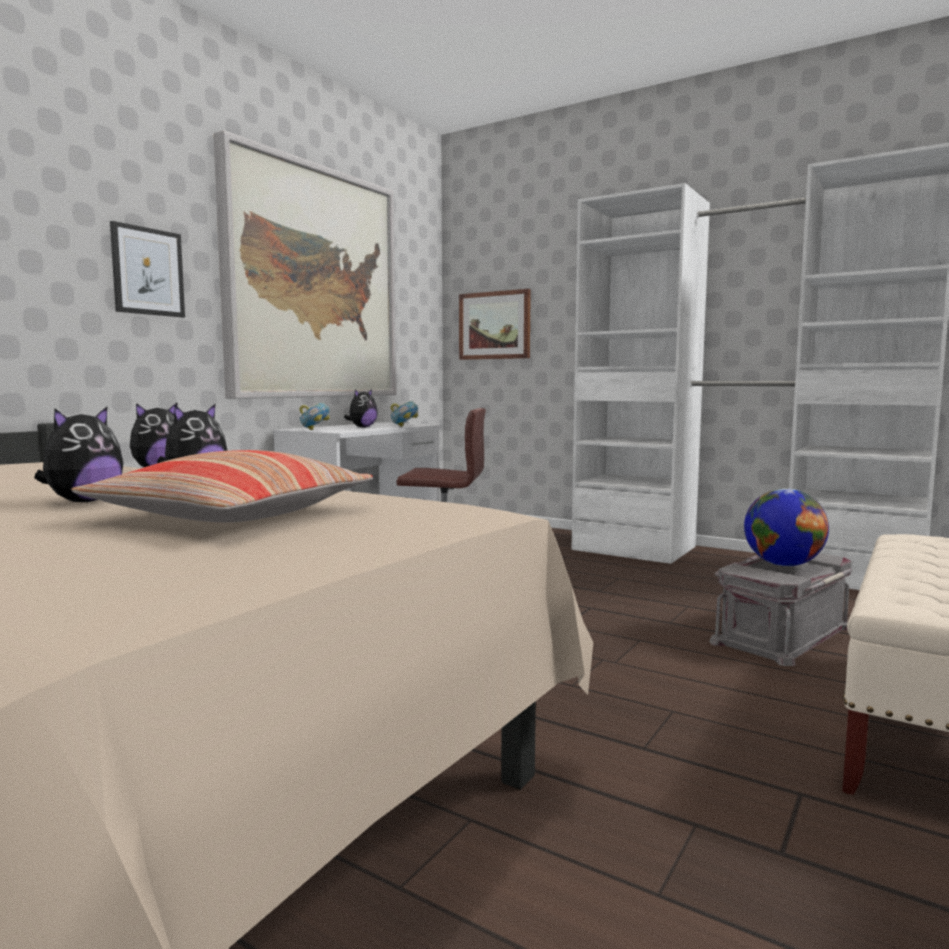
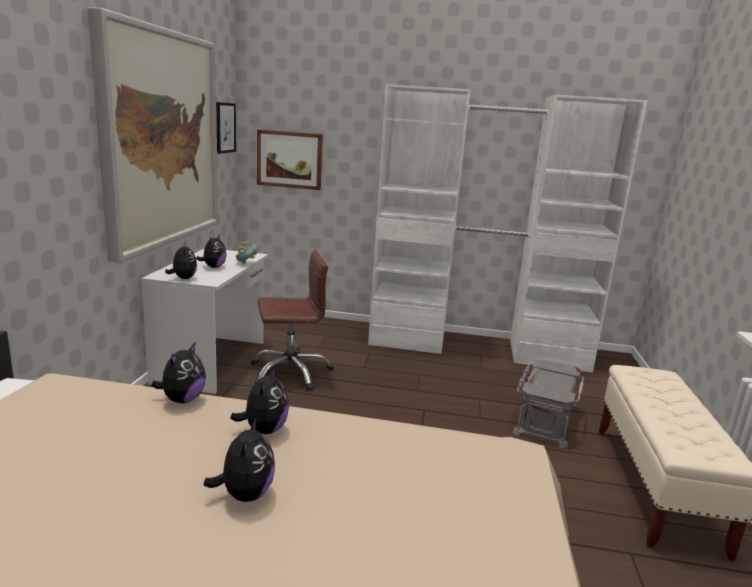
camera: 25 degrees left, 10 degrees up
pillow [71,450,373,522] -> none
picture [110,221,185,317] -> picture moved to [216,102,236,154]
bowl [299,402,330,430] -> plush toy [165,243,197,279]
globe [744,488,829,566] -> none

